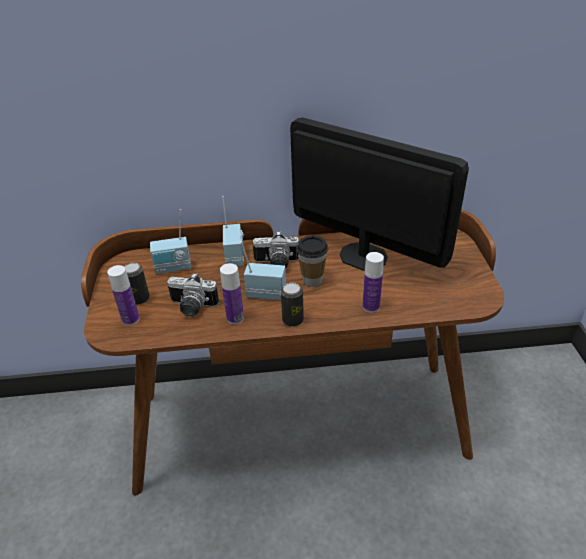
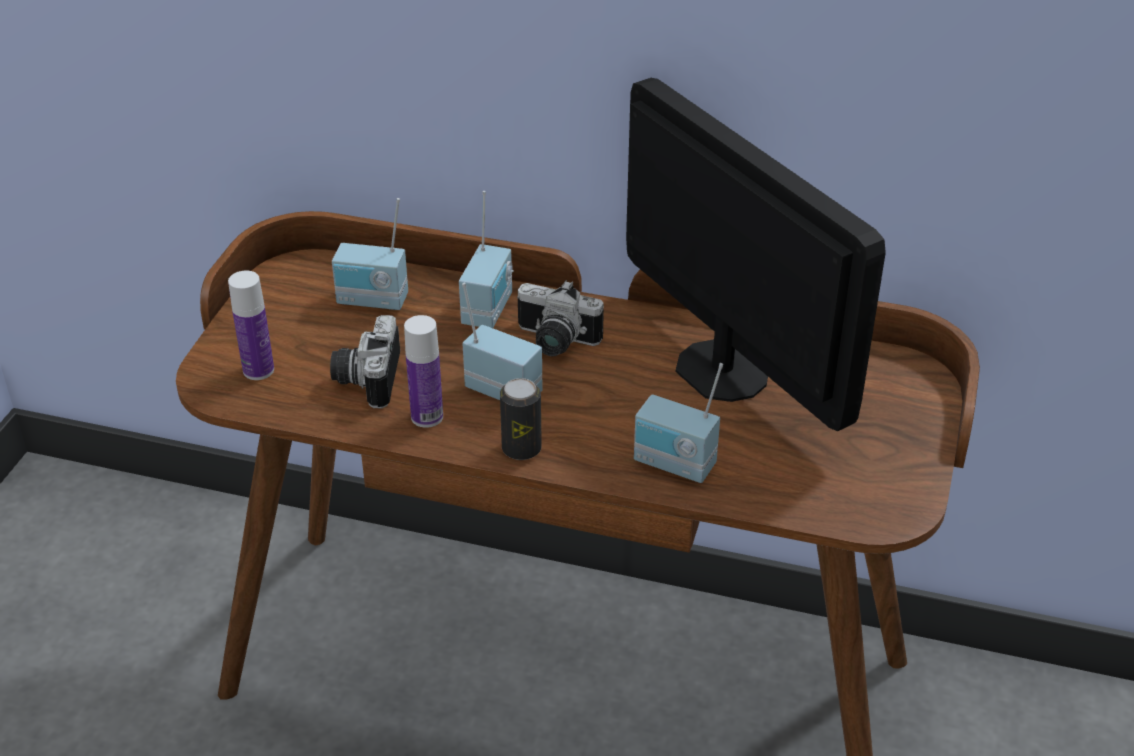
camera: 20 degrees right, 0 degrees up
can [124,263,150,305] -> none
camera [167,273,219,317] -> camera turned 60 degrees clockwise [330,315,400,408]
cup [296,236,328,287] -> none
bottle [363,252,384,313] -> radio [634,363,723,483]

